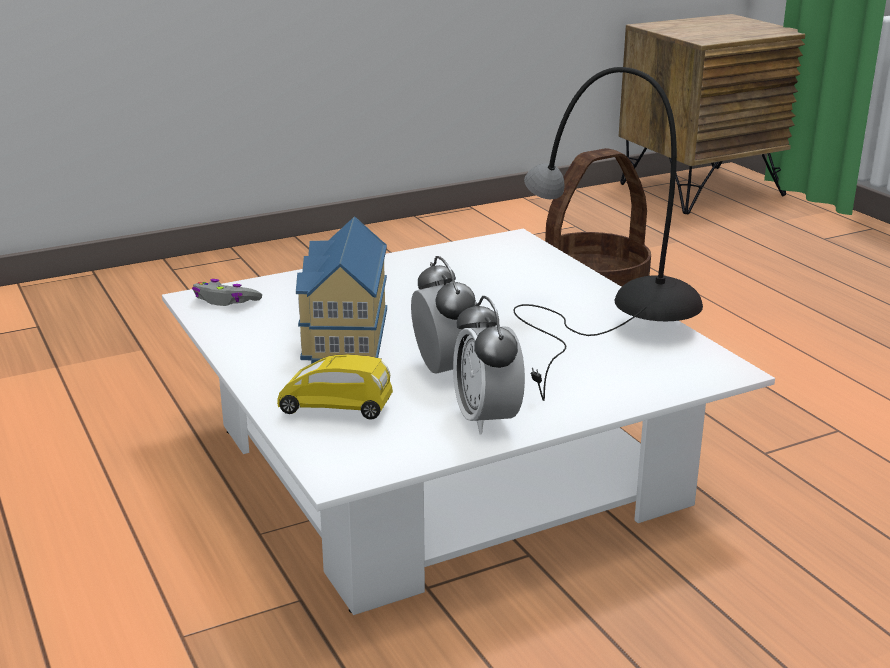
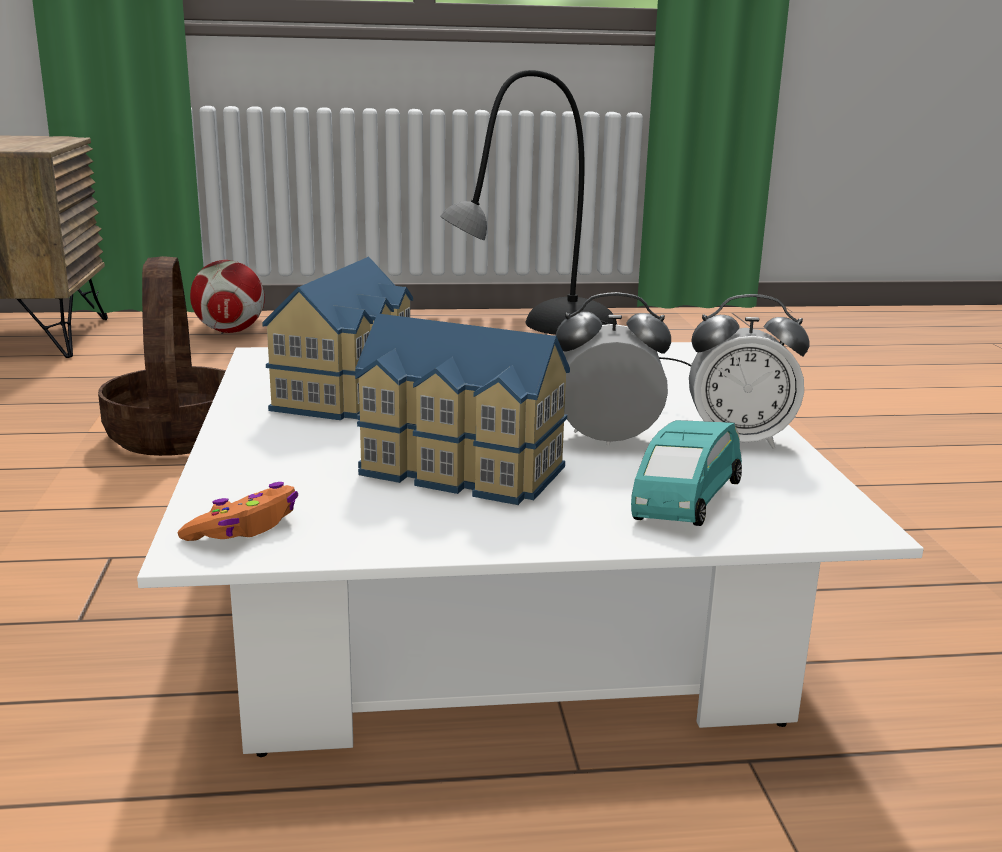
camera: 70 degrees left, 5 degrees down
grey game controller [192,279,262,306] -> orange game controller [177,482,298,541]
yellow toy car [277,354,393,420] -> turquoise toy car [631,420,742,526]
none -> football [190,260,265,333]
none -> toy house [262,256,413,420]

